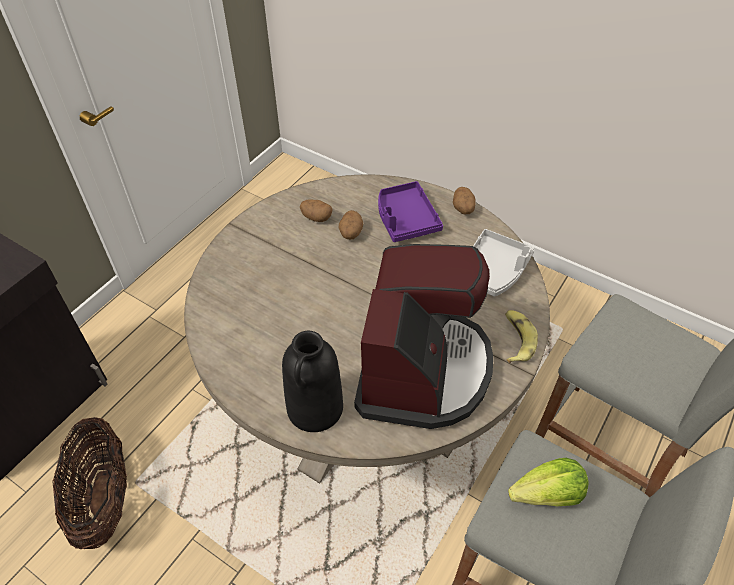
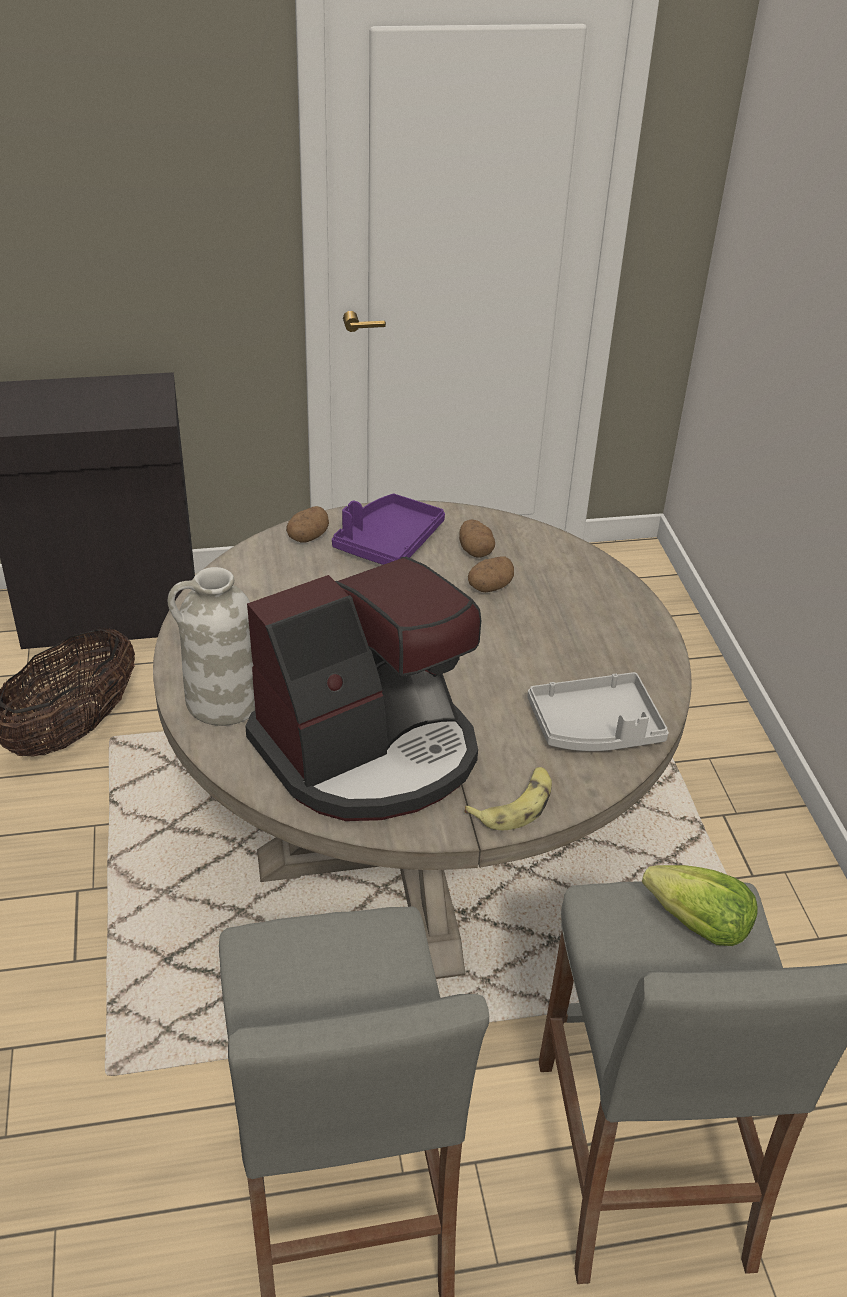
camera: 45 degrees right, 10 degrees down
black vase [282,331,343,432] -> white vase [168,567,255,726]
purple tray [378,181,443,242] -> purple tray moved to [332,494,445,565]
potato [453,187,476,214] -> potato moved to [286,506,329,543]
lettuce [508,458,589,506] -> lettuce moved to [642,865,758,946]

